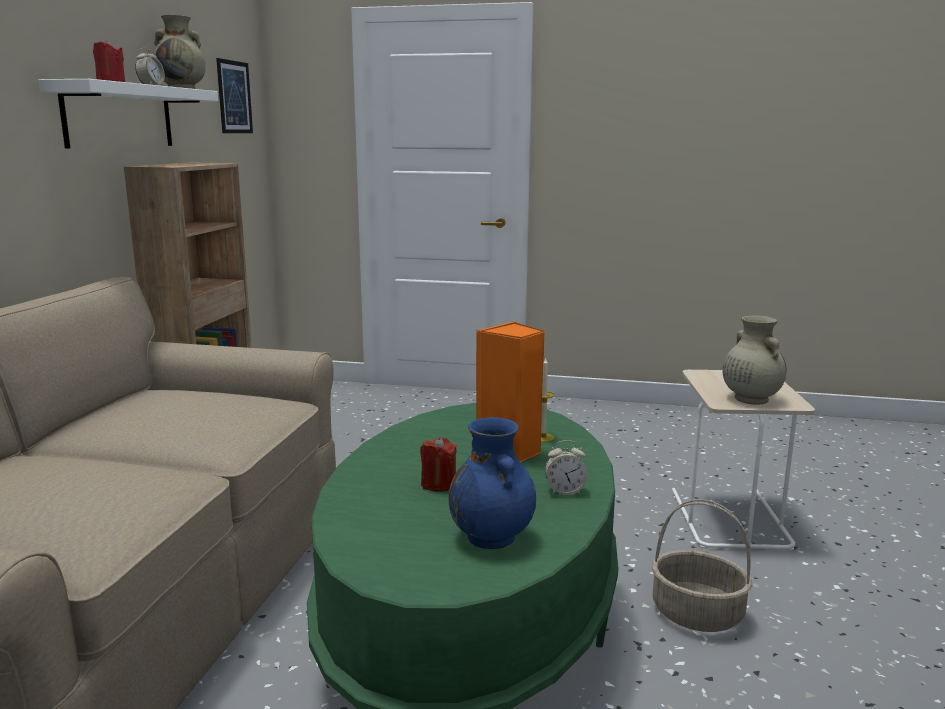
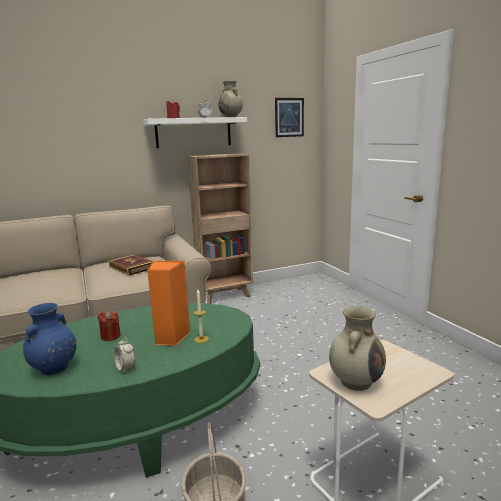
camera: 55 degrees right, 0 degrees up
none -> book [109,255,153,276]

